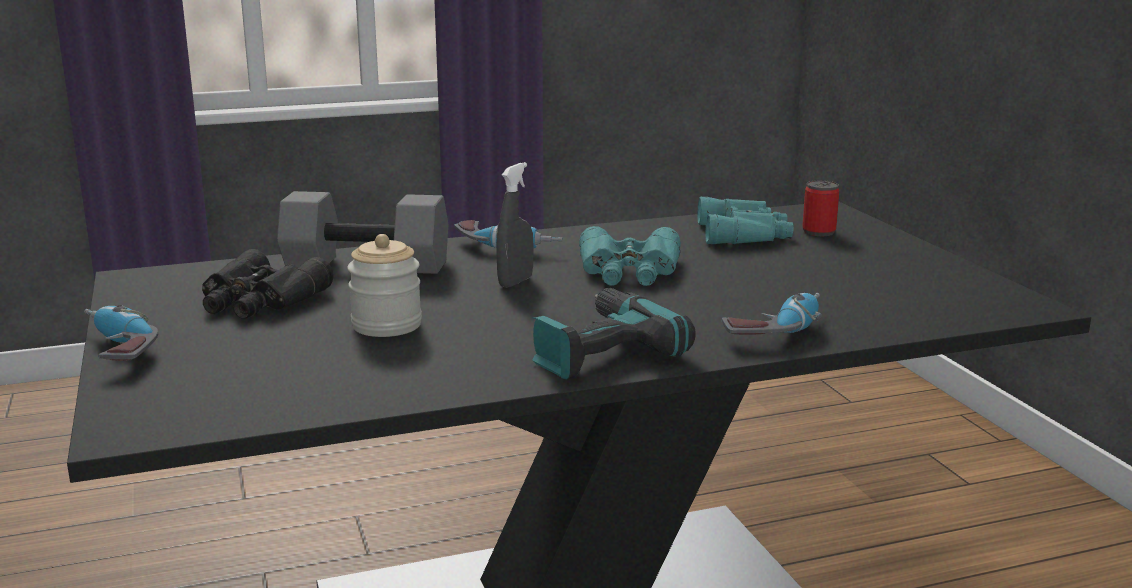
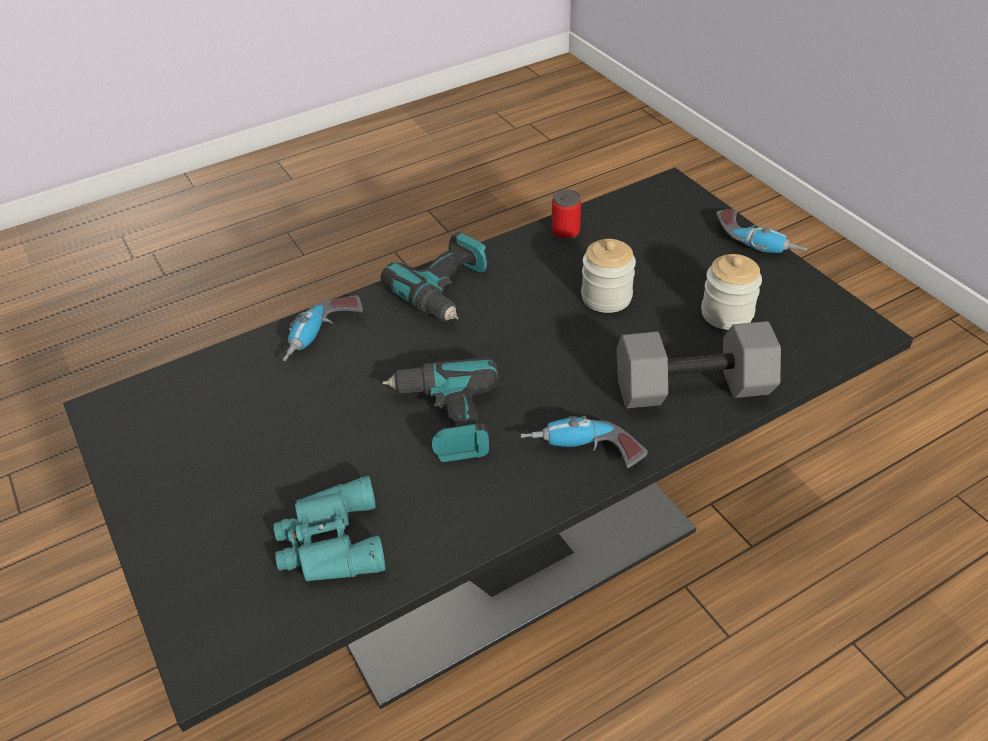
camera: 170 degrees right, 25 degrees up
black binoculars [202,249,334,319] -> jar [701,254,762,330]
grey spray bottle [496,162,534,288] -> none
turquoise binoculars [579,226,681,286] -> power drill [383,357,498,462]
can [802,180,839,236] -> can moved to [552,189,581,240]

